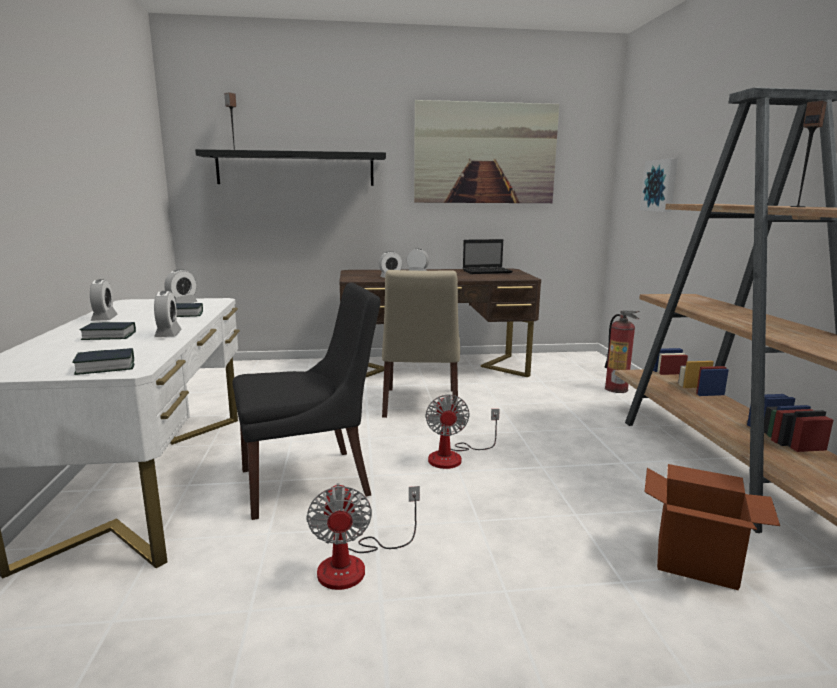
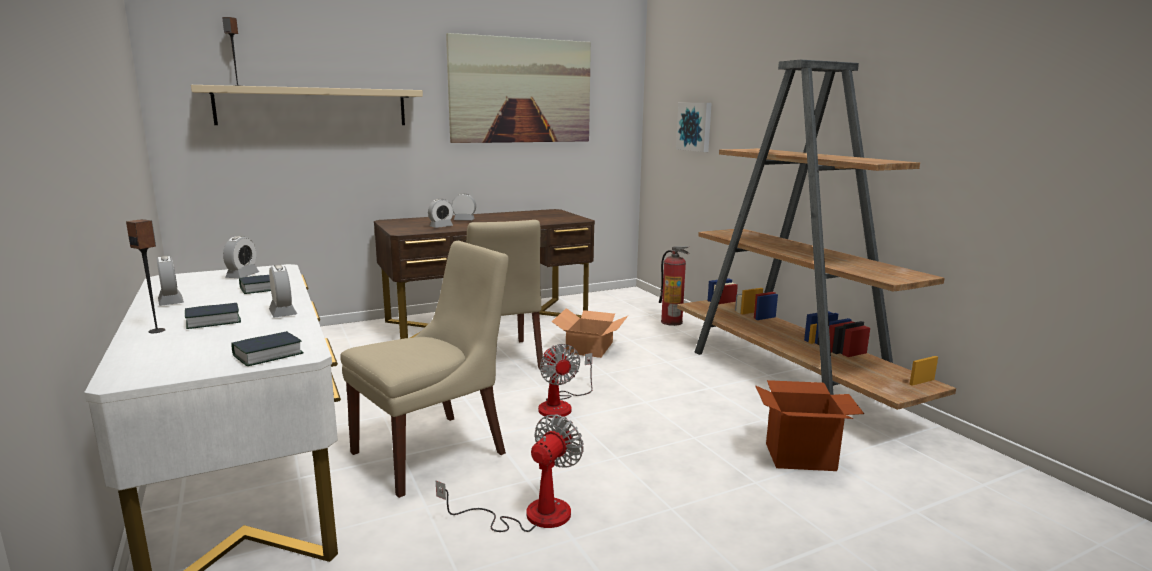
camera: 20 degrees left, 0 degrees up
black shelf [195,149,386,186] -> beige shelf [191,85,423,125]
black chair [233,283,381,520] -> beige chair [340,241,509,498]
fan [306,483,420,590] -> fan turned 120 degrees counterclockwise [436,414,584,532]
laptop [463,239,513,274] -> none
speaker [791,101,827,207] -> speaker moved to [126,219,165,333]
none -> cardboard box [551,308,628,358]

